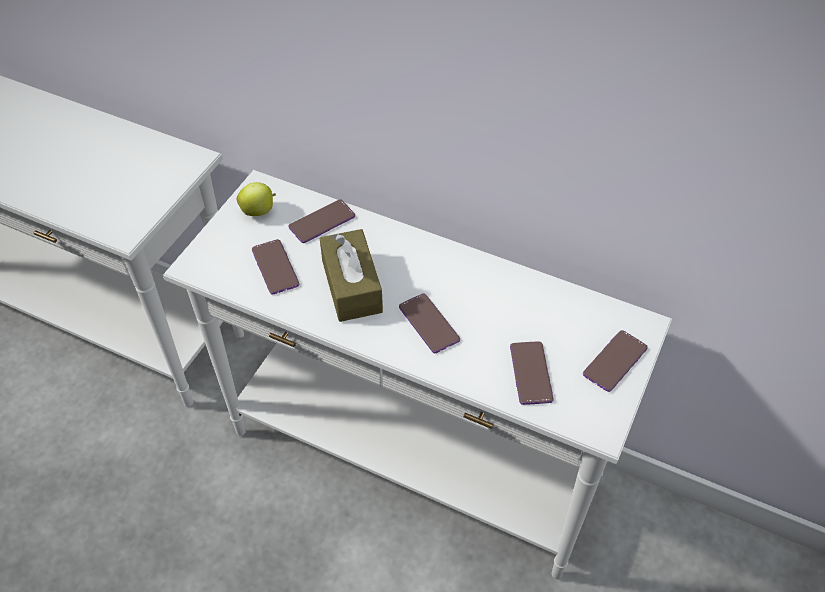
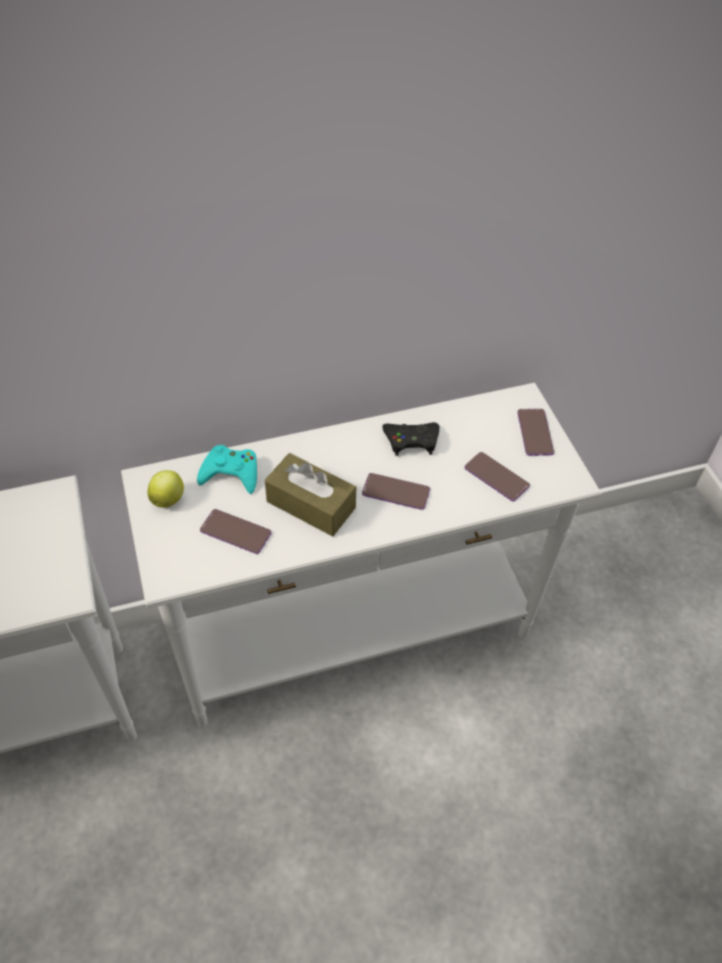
camera: 45 degrees left, 0 degrees up
phone [288,199,355,243] -> turquoise game controller [197,445,257,494]
none -> black game controller [382,422,439,456]

